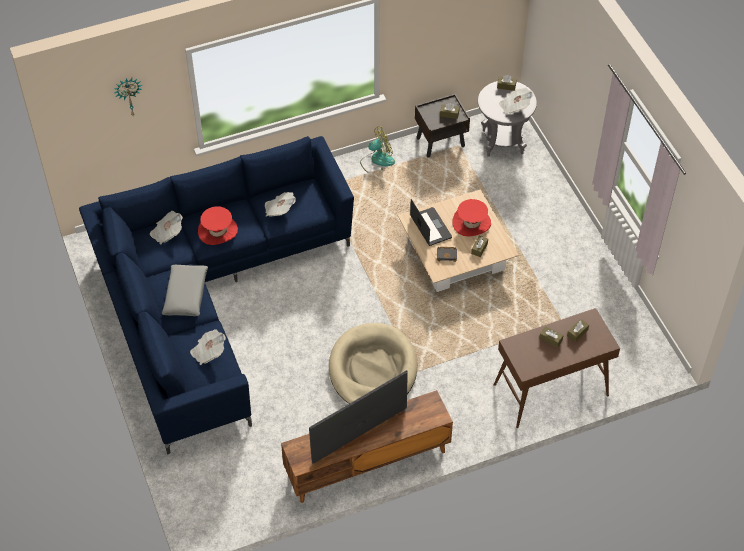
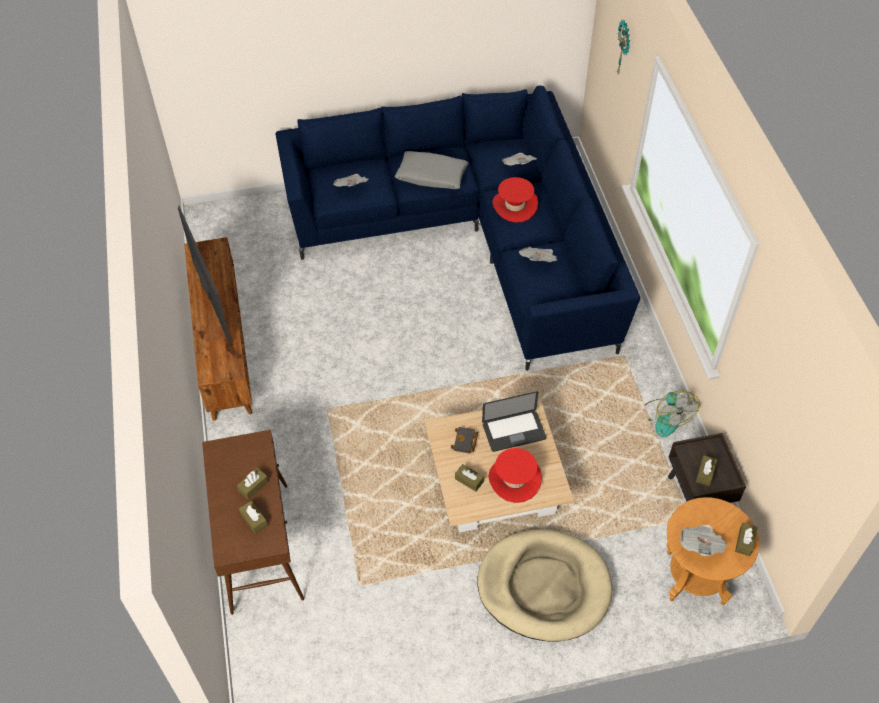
camera: 100 degrees right, 0 degrees up
beige dog bed [329,323,417,404] -> beige dog bed moved to [477,529,612,642]
grey side table [478,81,537,157] -> brown side table [667,497,759,605]

